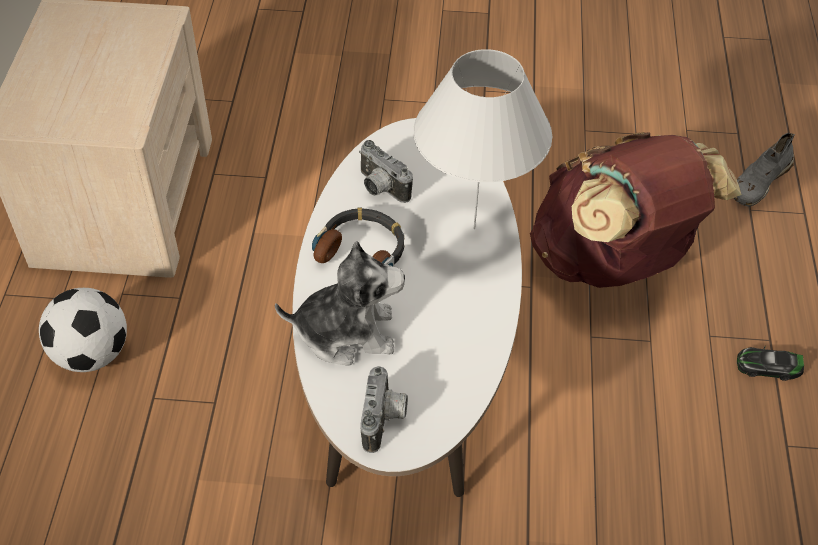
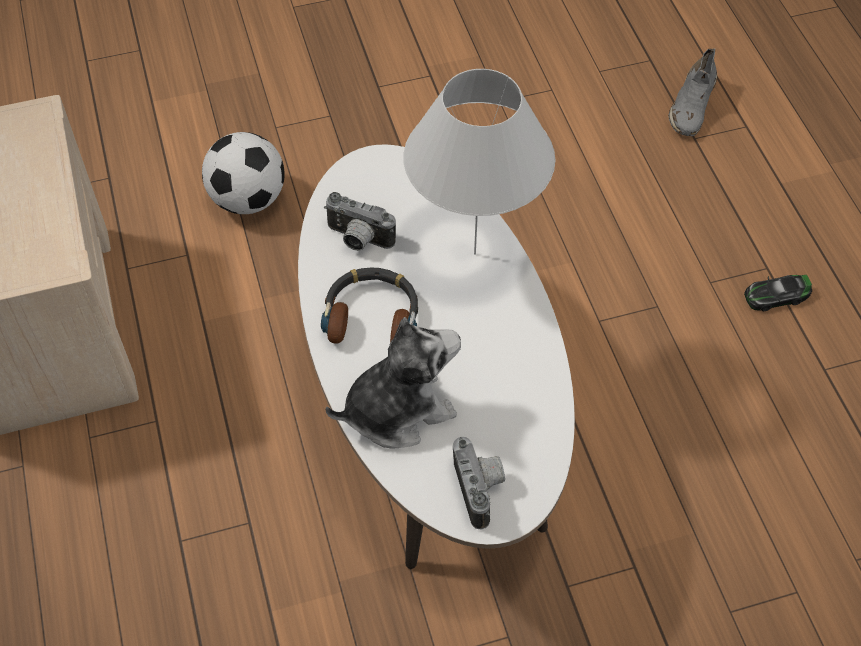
camera: 20 degrees left, 5 degrees up
football [39,288,127,372] -> football moved to [202,132,285,214]
brown backpack [530,132,742,288] -> none

